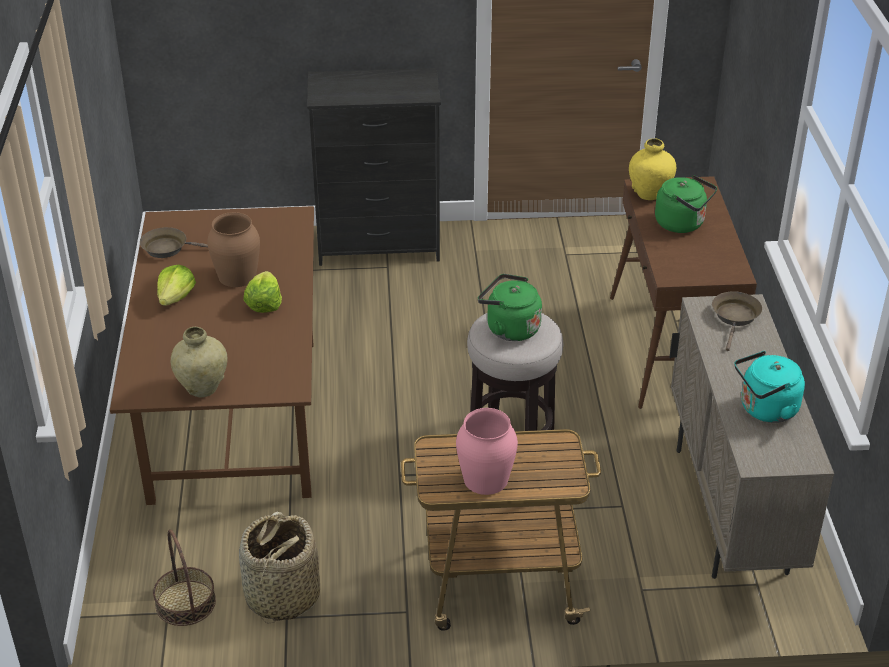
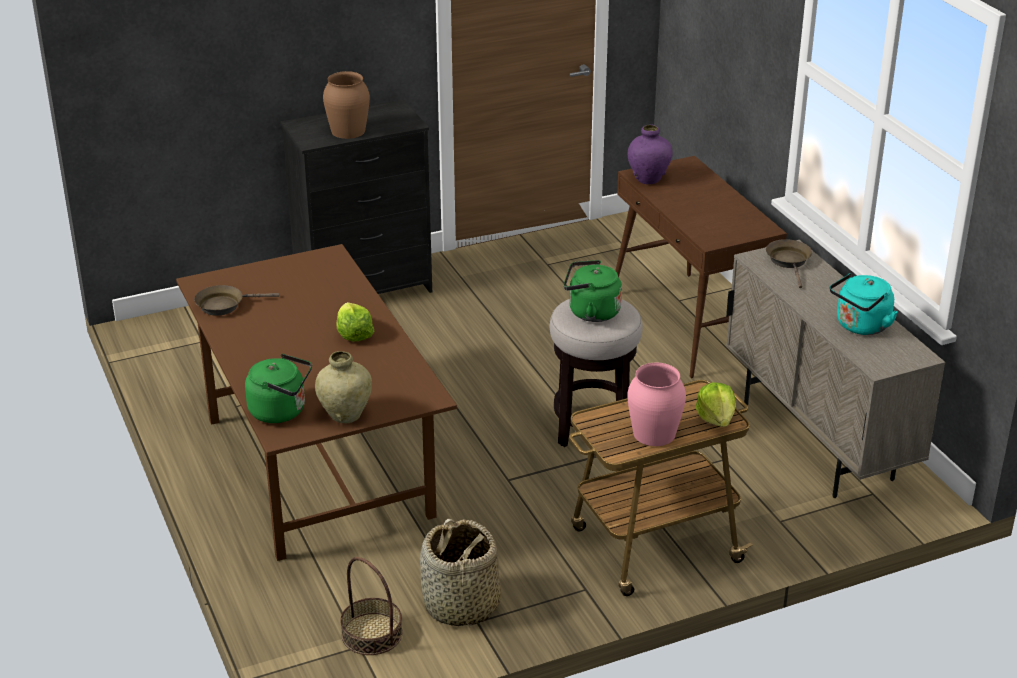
camera: 20 degrees left, 5 degrees down
lettuce [157,264,196,306] -> lettuce moved to [695,382,736,427]
brown vase [207,212,260,287] -> brown vase moved to [323,71,370,139]
yellow vase [629,138,676,200] -> purple vase [628,124,673,184]
green kettle [655,175,717,233] -> green kettle moved to [245,354,312,423]

